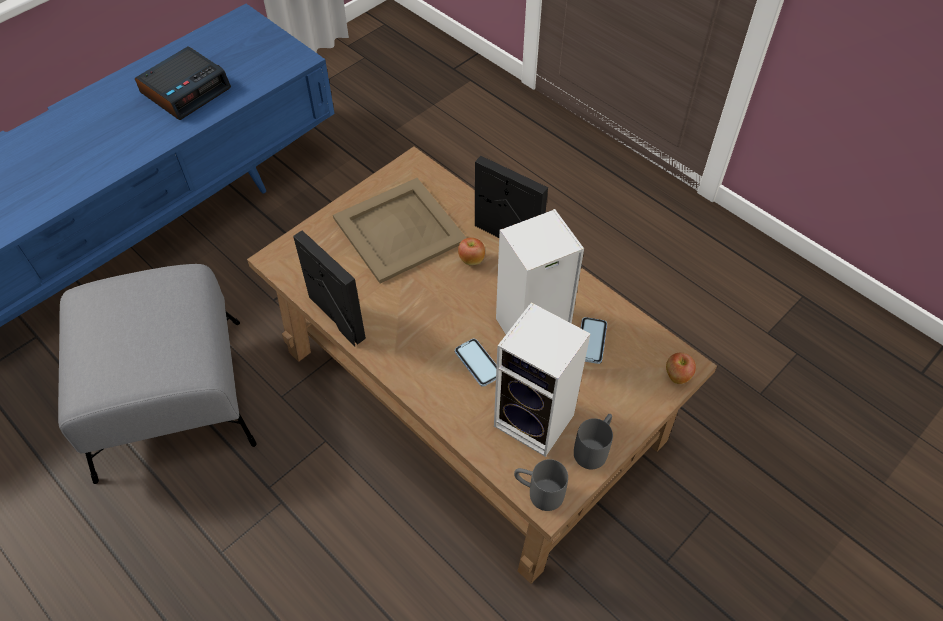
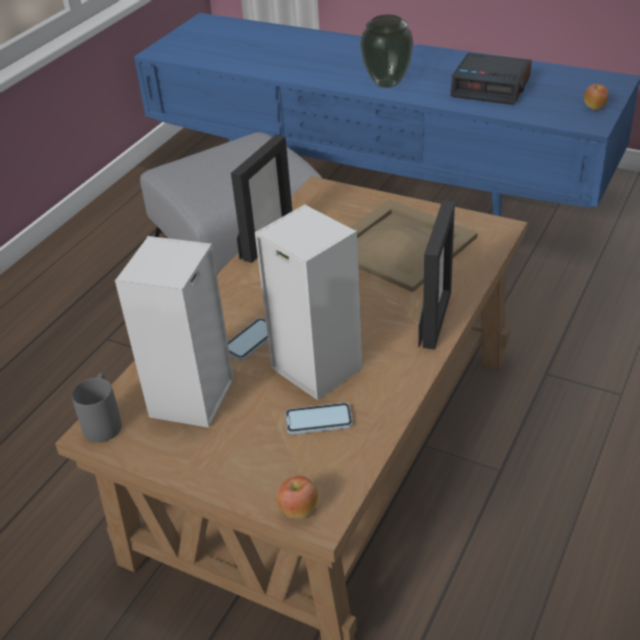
camera: 75 degrees right, 15 degrees down
apple [458,237,485,265] -> apple moved to [584,84,609,110]
grey mug [574,414,613,469] -> none
none -> vase [360,15,414,88]

